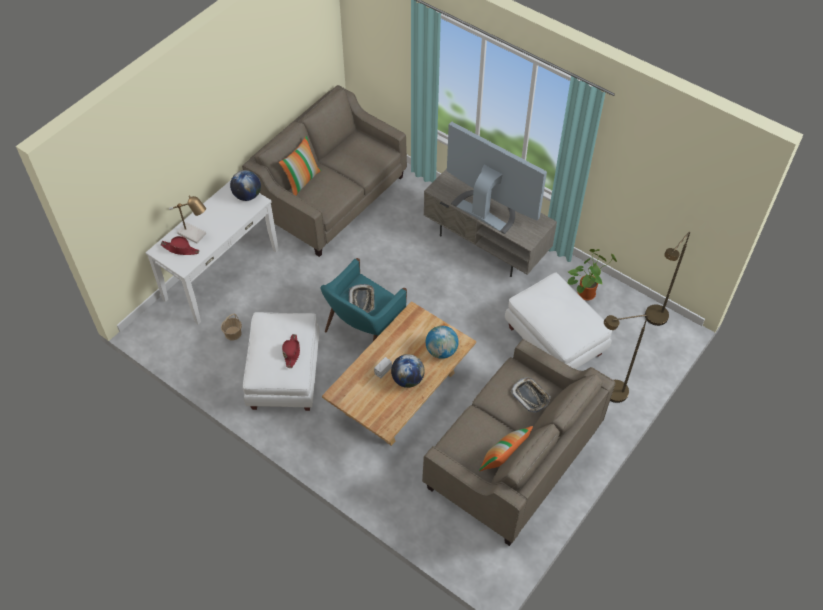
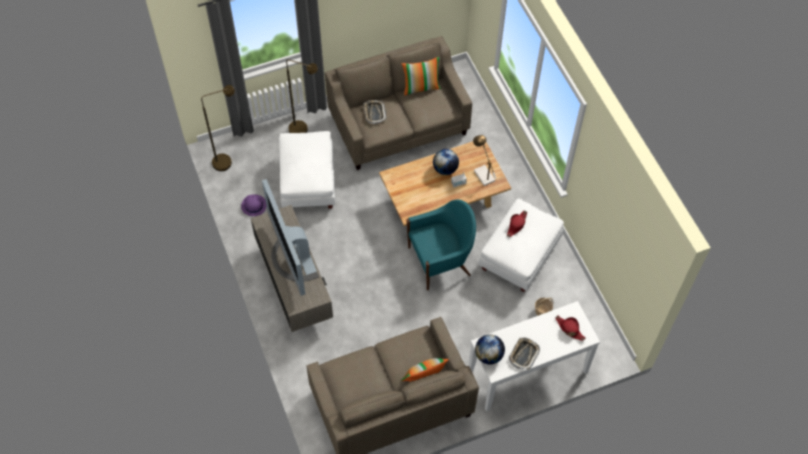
camera: 150 degrees left, 5 degrees up
table lamp [169,196,206,244] -> table lamp moved to [473,135,496,186]
tray [349,284,375,313] -> tray moved to [509,338,540,370]
globe [426,326,459,359] -> none
potted plant [568,249,617,300] -> purple hat [241,194,267,216]

